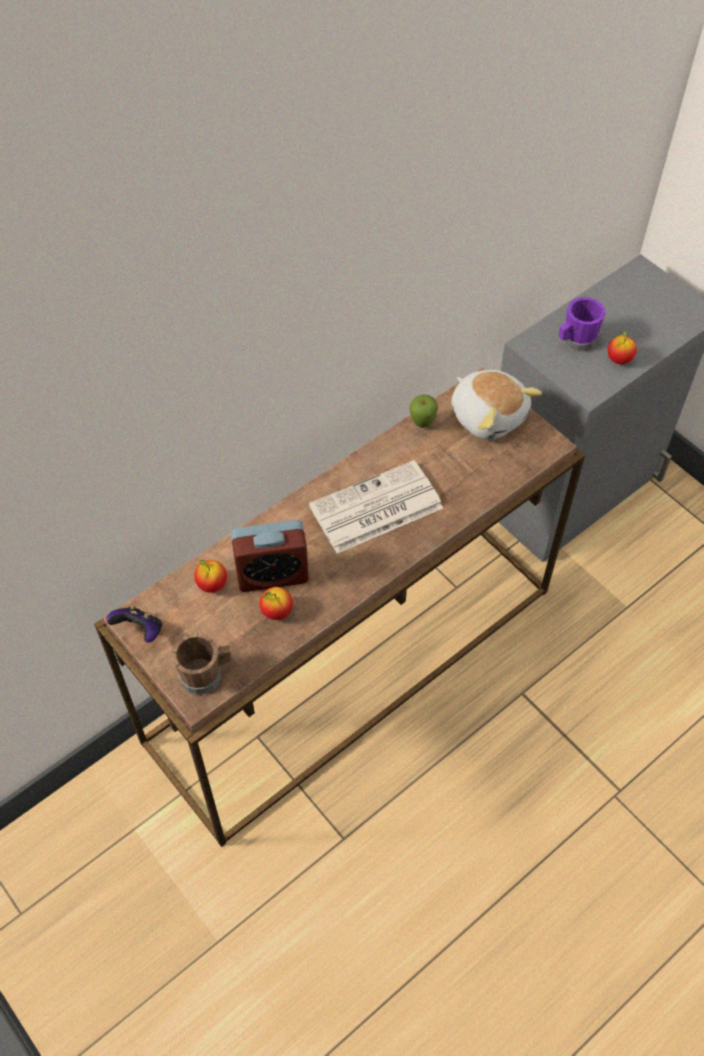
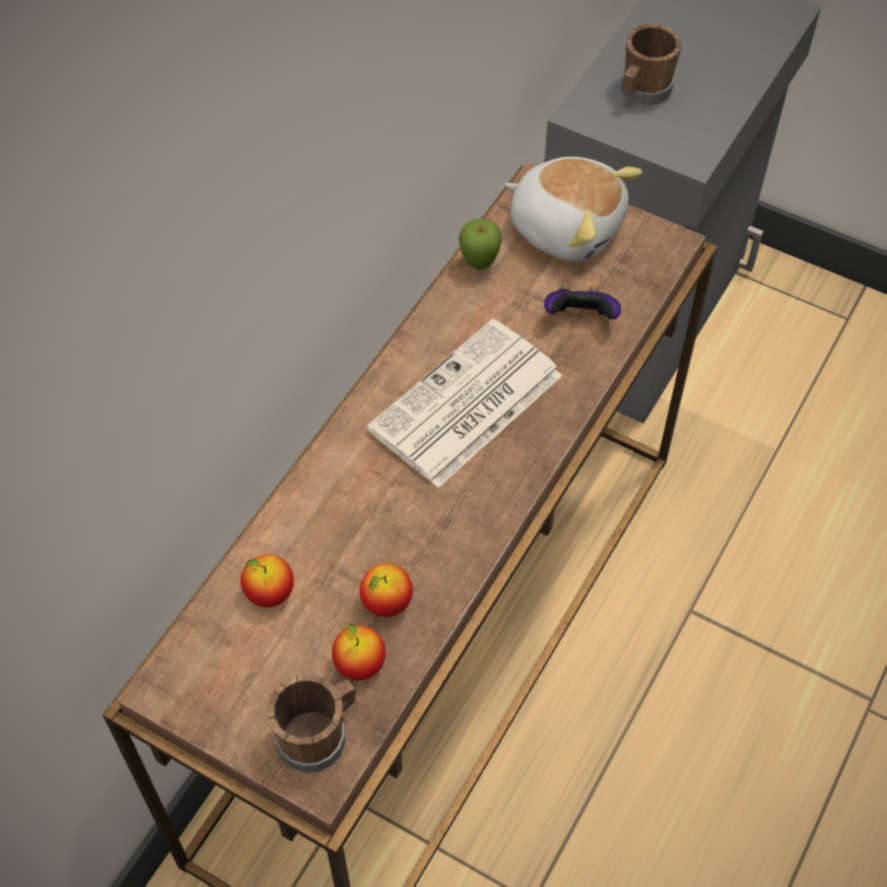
camera: 20 degrees left, 0 degrees up
game controller [106,605,162,643] -> game controller moved to [544,285,621,320]
alarm clock [231,520,309,592] -> none
purple mug [559,297,605,352] -> brown mug [621,24,681,106]
apple [608,331,637,364] -> apple moved to [332,623,386,680]

